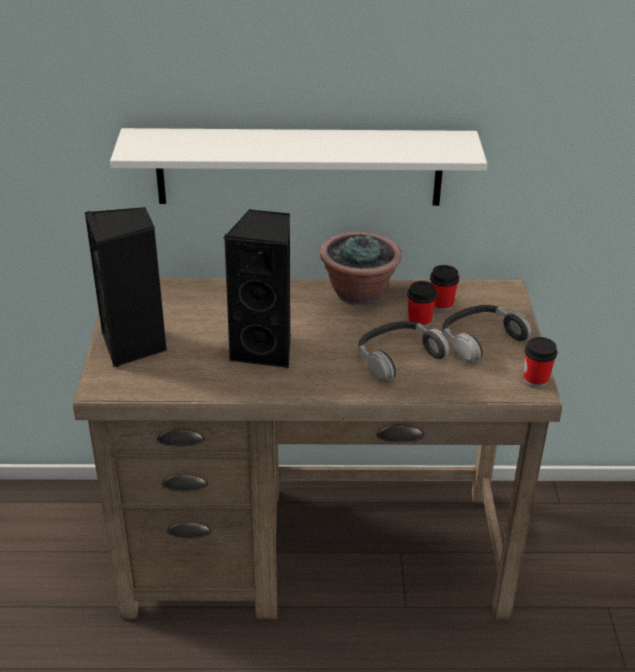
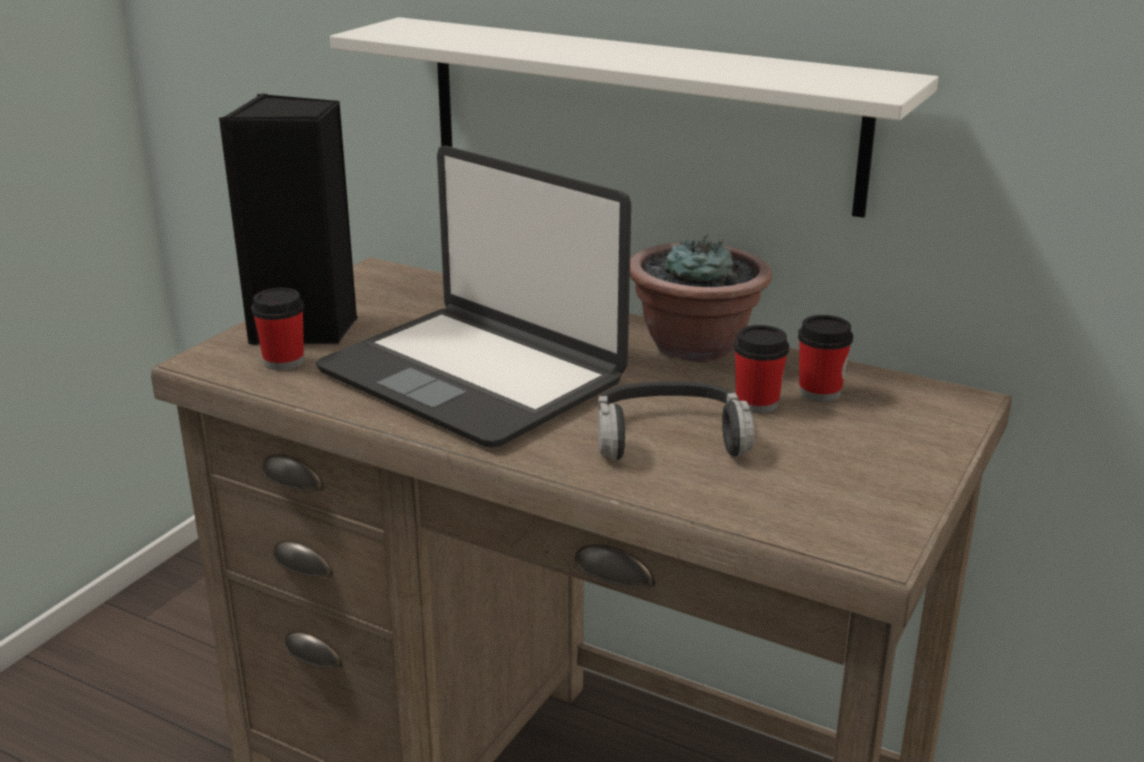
camera: 30 degrees right, 10 degrees down
black speaker [223,209,291,368] -> laptop [316,146,631,447]
headphones [442,305,531,362] -> none
cup [524,337,557,388] -> cup moved to [251,288,304,370]

